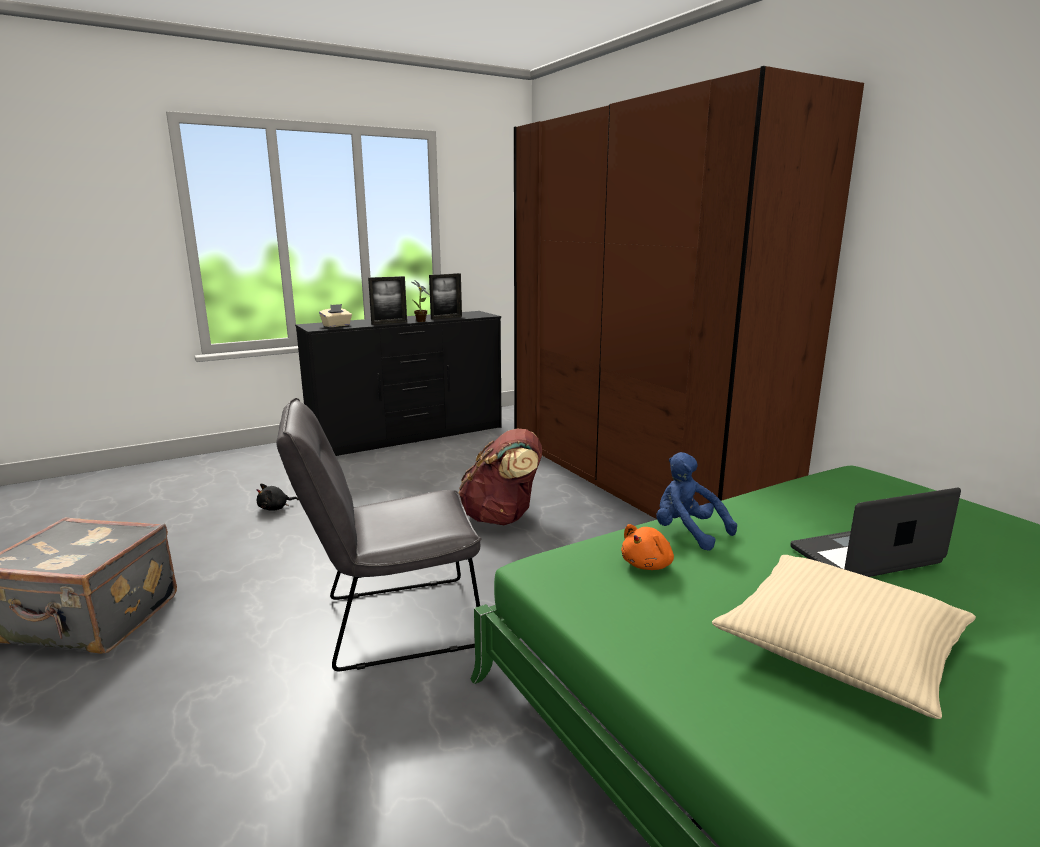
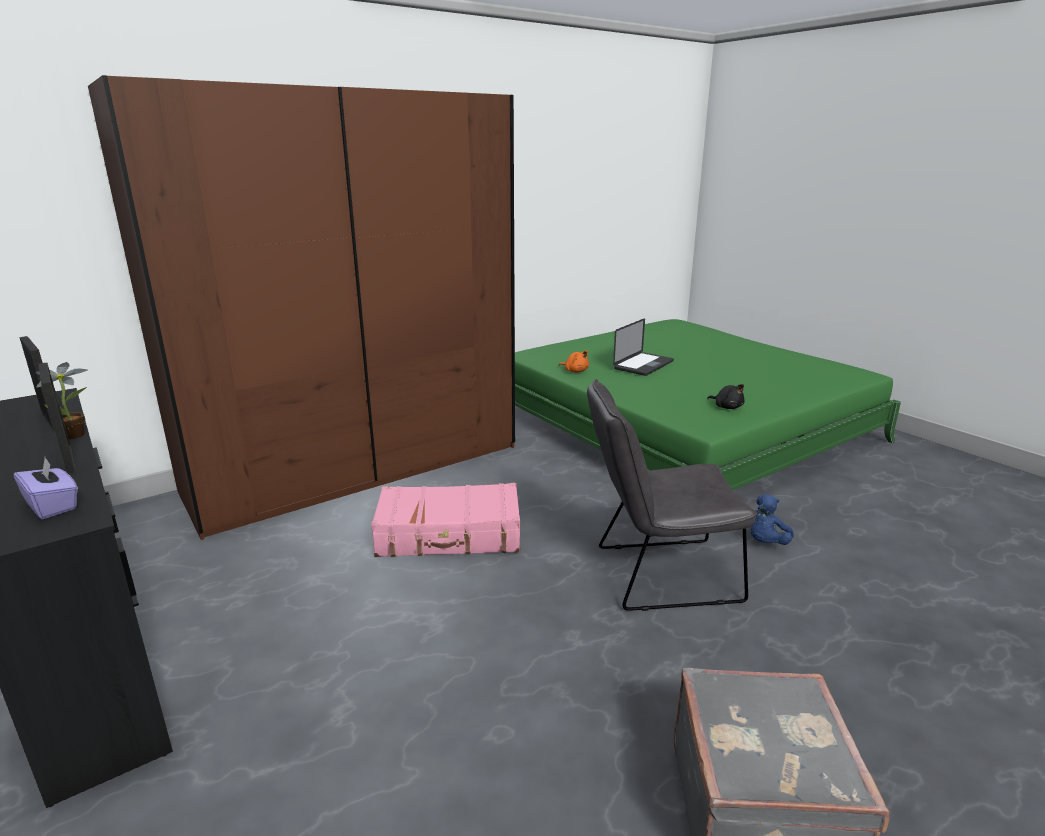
camera: 95 degrees left, 5 degrees up
black plush toy [257,484,299,511] -> black plush toy moved to [707,384,745,409]
grey chair [276,398,482,671] -> grey chair turned 105 degrees clockwise [587,379,758,611]
beige tissue box [319,304,352,327] -> purple tissue box [14,458,78,519]
brown backpack [458,429,542,525] -> pink suitcase [371,483,520,557]
orange plush toy [621,524,674,570] -> orange plush toy moved to [559,350,589,372]
blue plush toy [656,452,737,551] -> blue plush toy moved to [750,494,794,545]
beige pillow [712,555,976,719] -> none
laptop [791,488,961,577] -> laptop turned 120 degrees counterclockwise [613,318,674,376]

